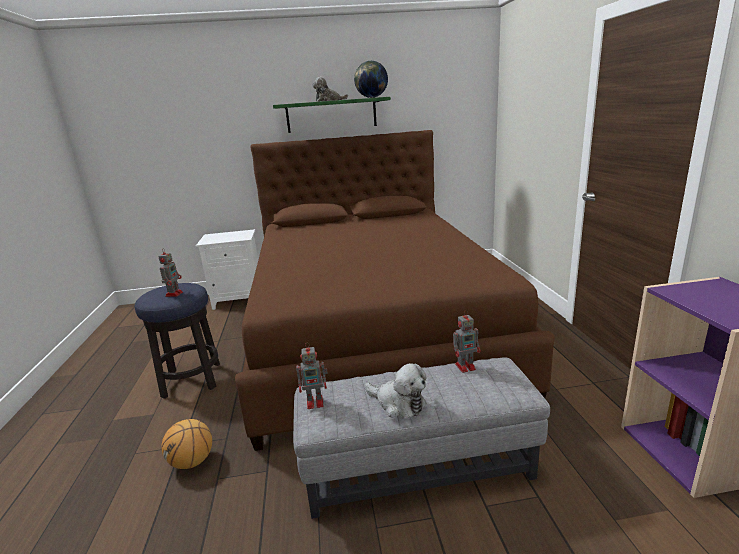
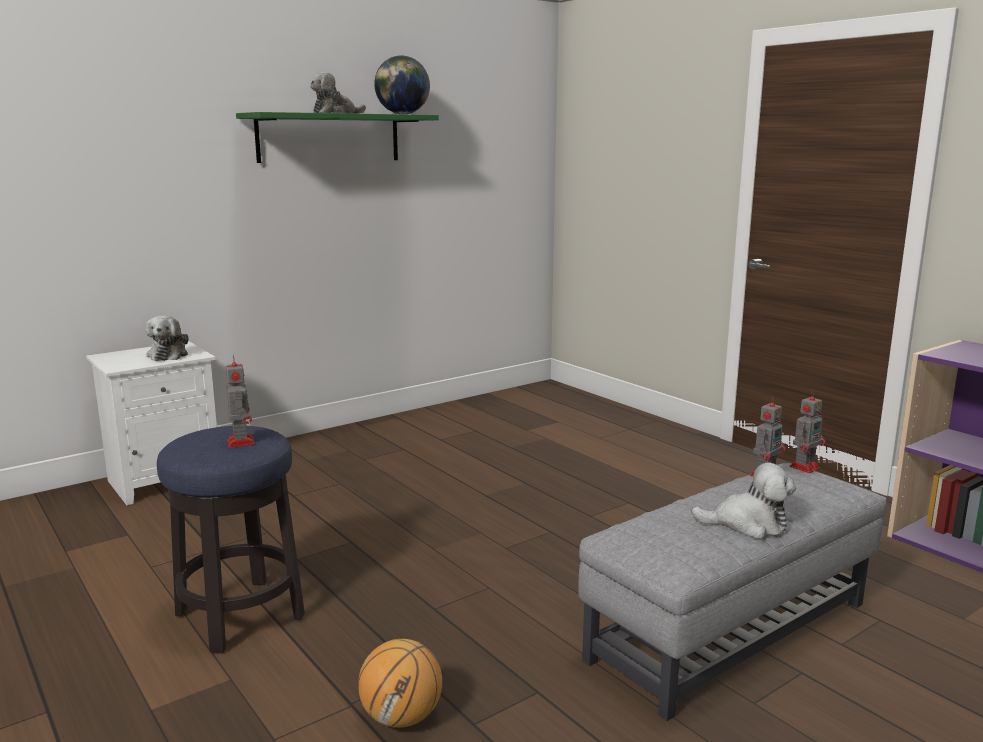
camera: 30 degrees left, 5 degrees down
brown bed [235,130,555,451] -> none
toy robot [296,342,328,409] -> toy robot moved to [790,390,826,473]
none -> plush toy [146,315,189,361]

